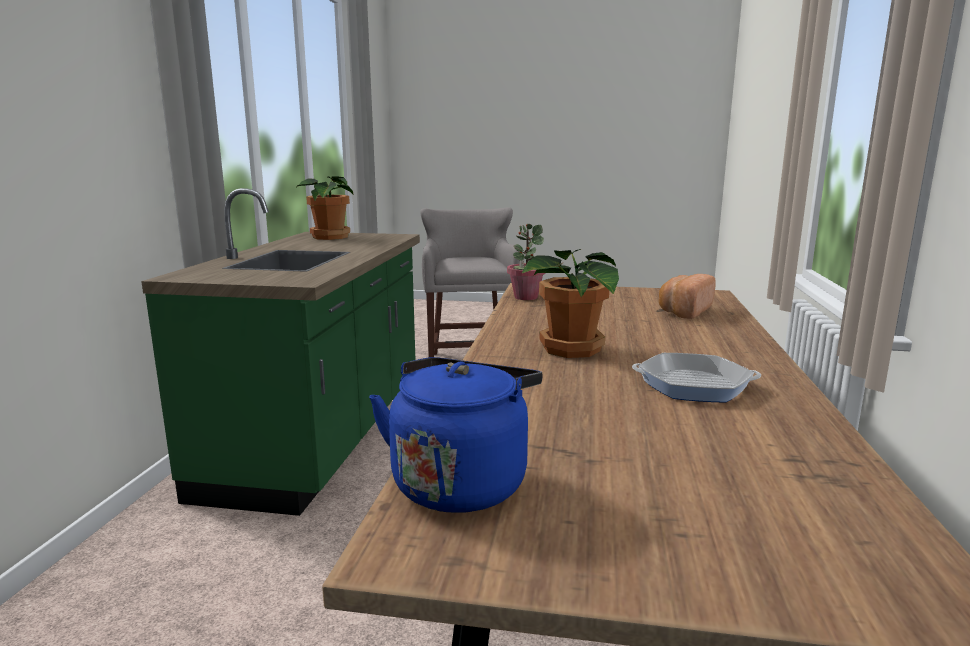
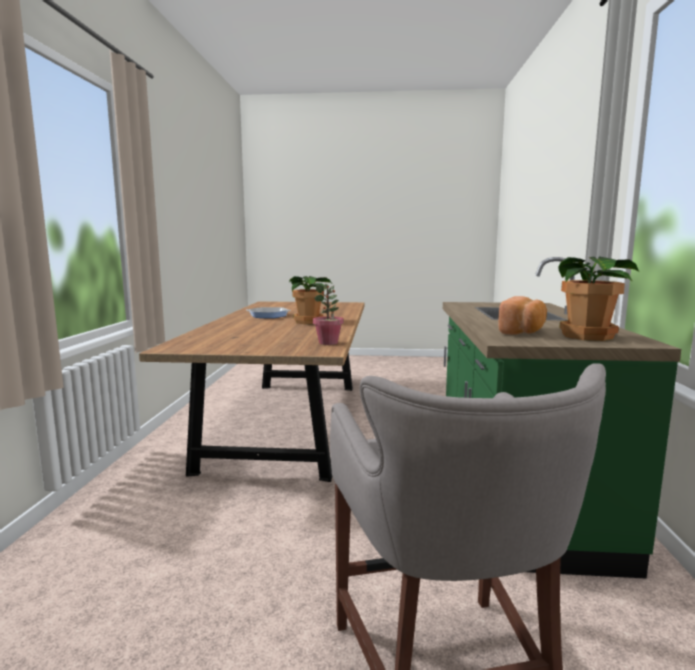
camera: 175 degrees right, 5 degrees down
blue kettle [369,357,543,513] -> none
bread [659,274,716,319] -> bread moved to [498,296,547,335]

